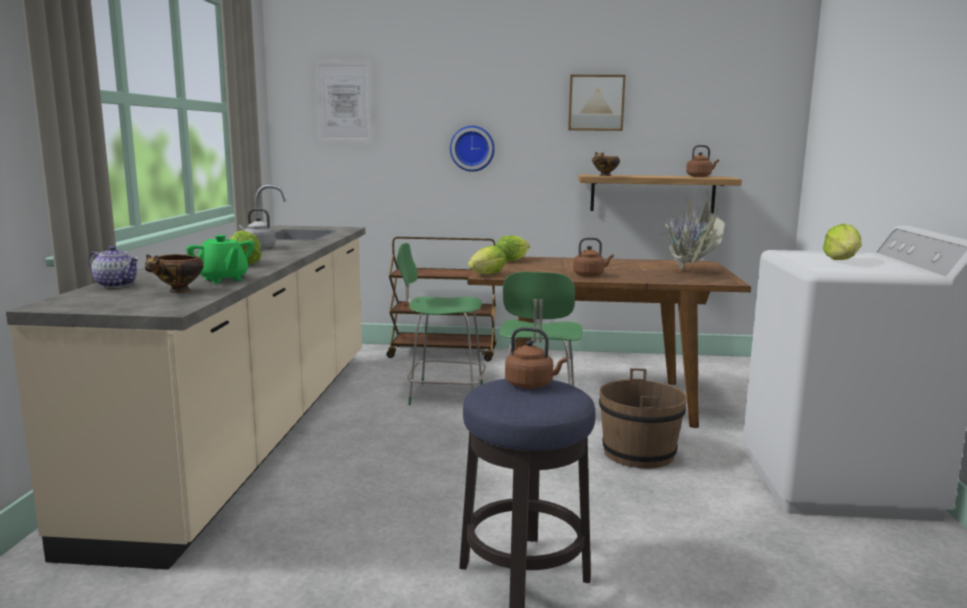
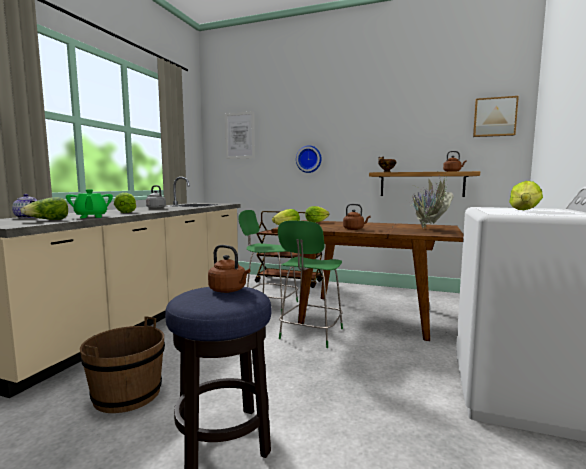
camera: 15 degrees right, 5 degrees down
bowl [145,254,204,293] -> lettuce [20,197,68,220]
picture [568,75,626,131] -> picture moved to [473,96,519,137]
brown bucket [599,368,687,468] -> brown bucket moved to [80,316,165,413]

